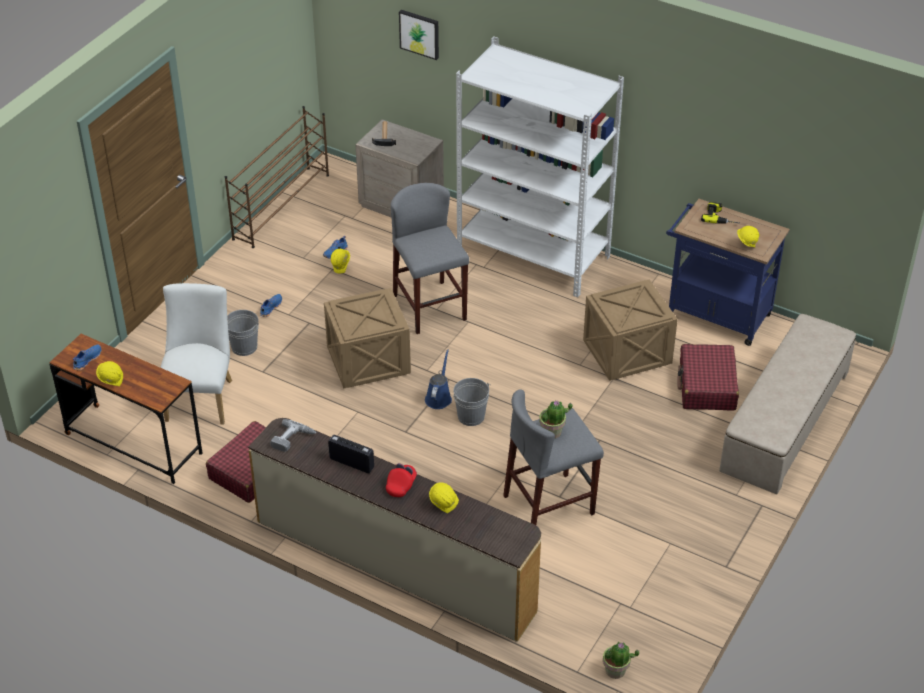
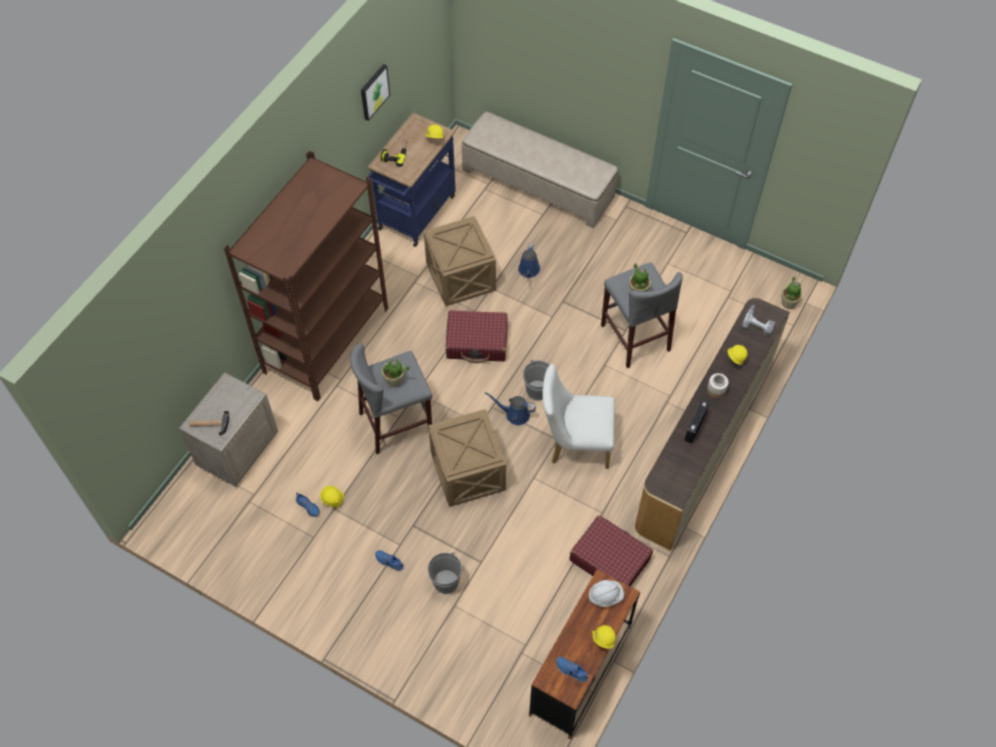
camera: 90 degrees left, 15 degrees up
white chair [160,283,232,425] -> white chair moved to [542,364,615,469]
brown shoe rack [225,106,329,248] -> none
power drill [270,419,316,452] -> power drill moved to [742,305,775,336]
red cap [386,463,417,497] -> jar [707,373,729,398]
picture [399,10,439,60] -> picture moved to [361,64,390,121]
white bookcase [456,37,624,297] -> brown bookcase [224,151,388,401]
red suitcase [677,344,739,411] -> red suitcase moved to [445,310,508,363]
none -> potted plant [382,359,410,387]
none -> blue watering can [518,244,540,278]
none -> white hard hat [588,580,624,607]

